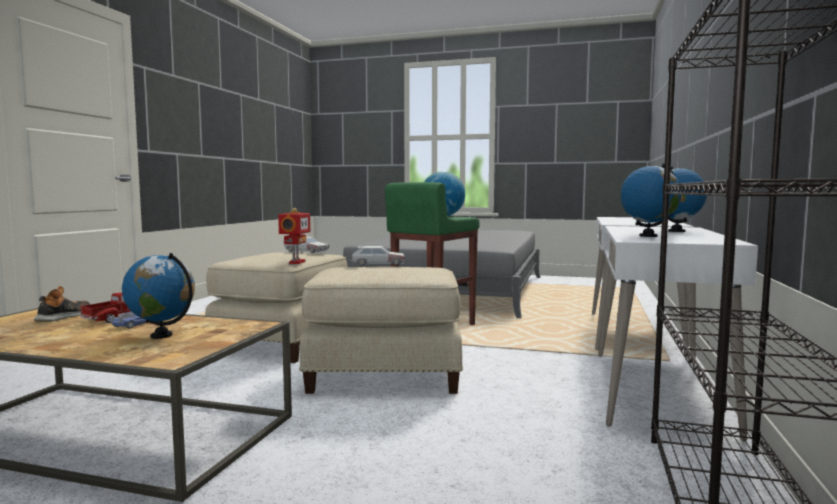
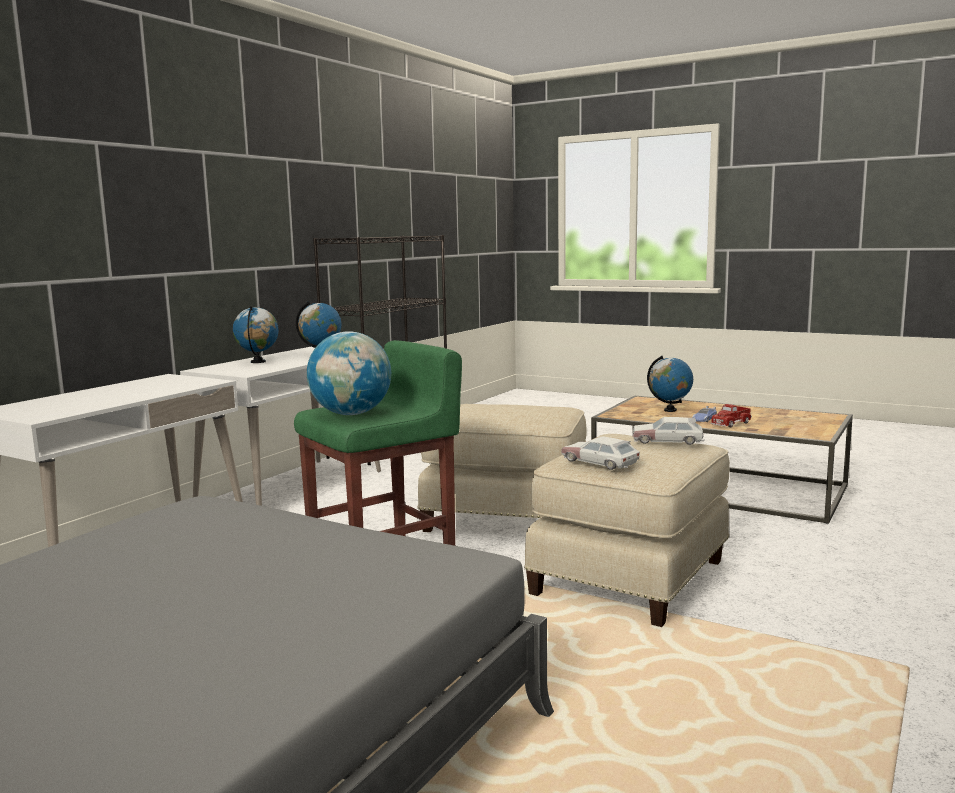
camera: 165 degrees left, 5 degrees up
shoe [34,286,90,322] -> none
toy robot [278,208,310,264] -> none
toy car [351,246,405,265] -> toy car moved to [633,417,704,445]

